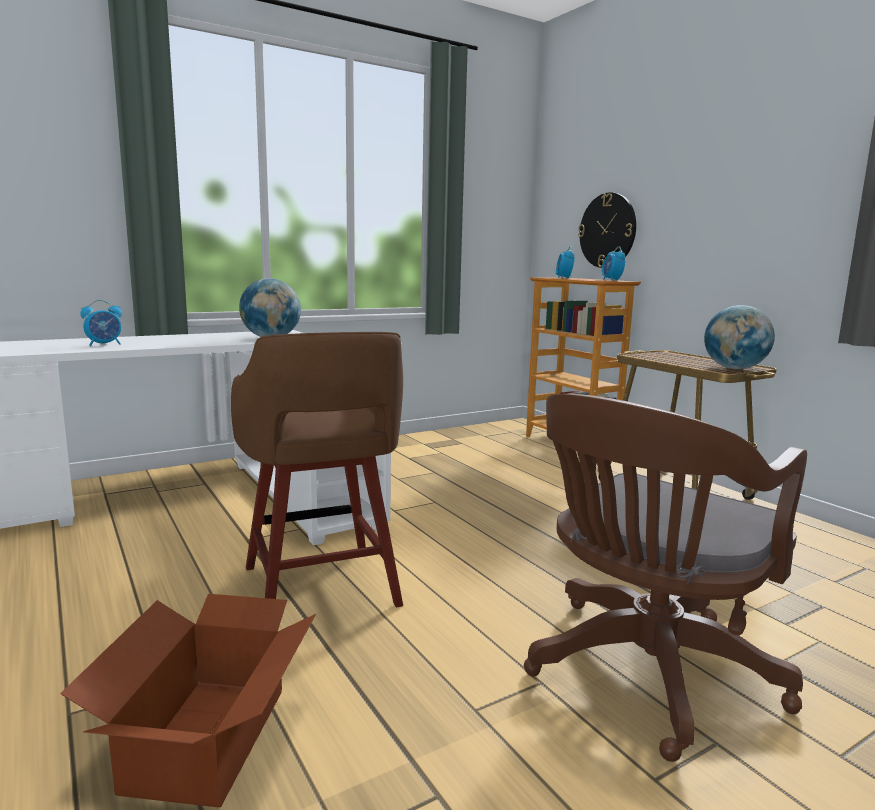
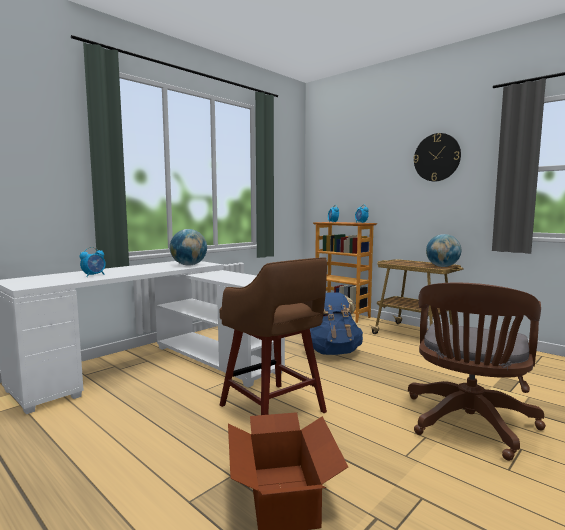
camera: 15 degrees left, 5 degrees down
wall clock [578,192,636,268] -> wall clock moved to [414,133,461,182]
none -> blue backpack [310,292,363,355]

